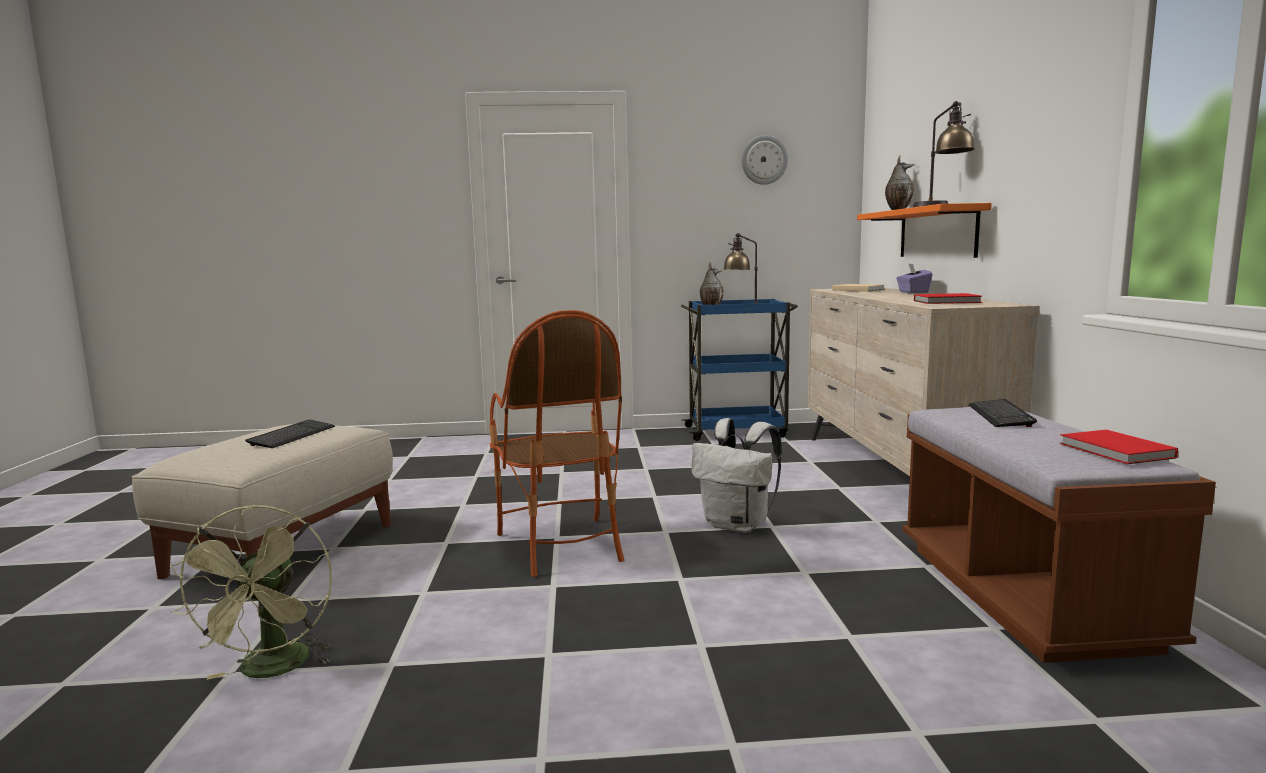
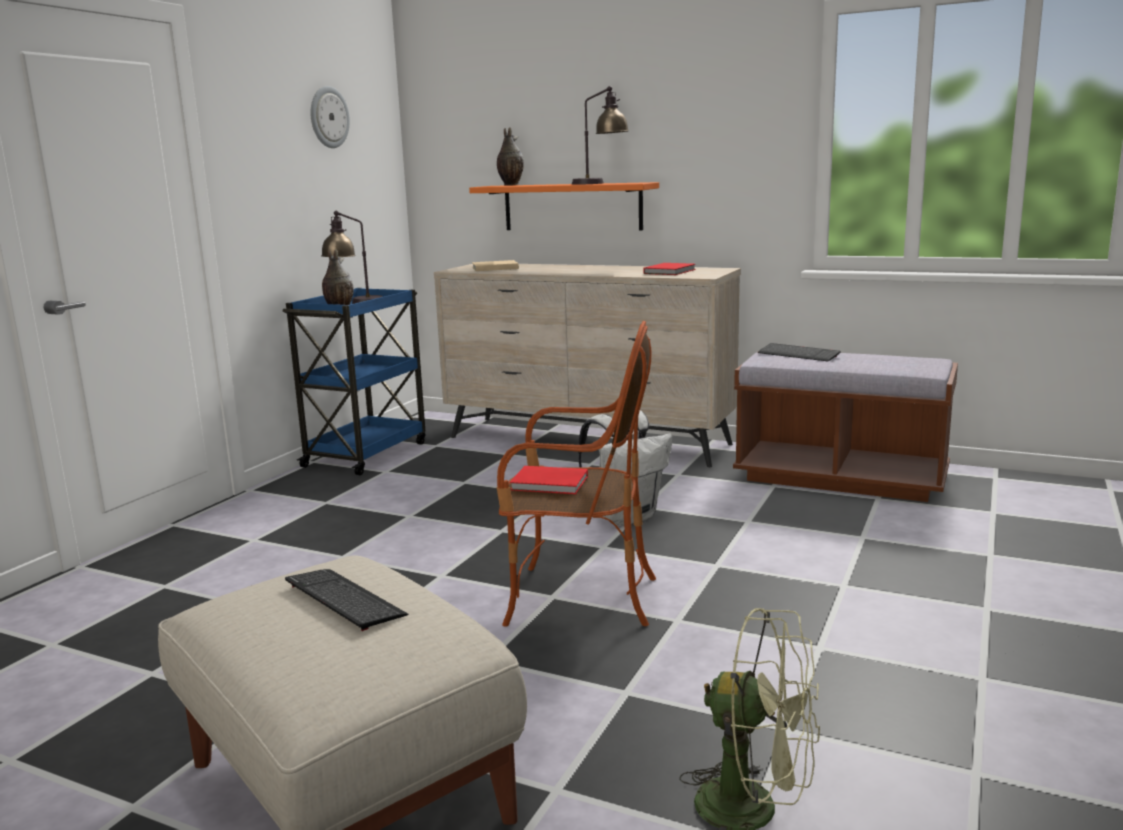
camera: 60 degrees left, 5 degrees up
purple tissue box [896,263,933,293] -> none
red book [1060,430,1178,464] -> red book moved to [510,466,588,494]

